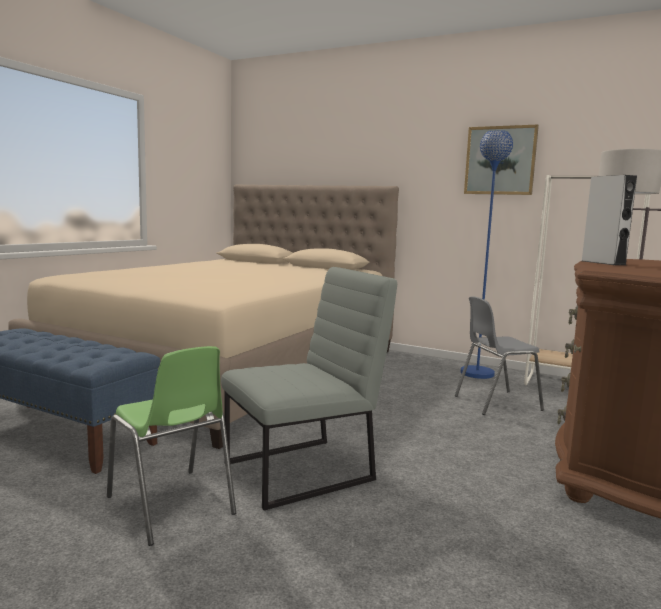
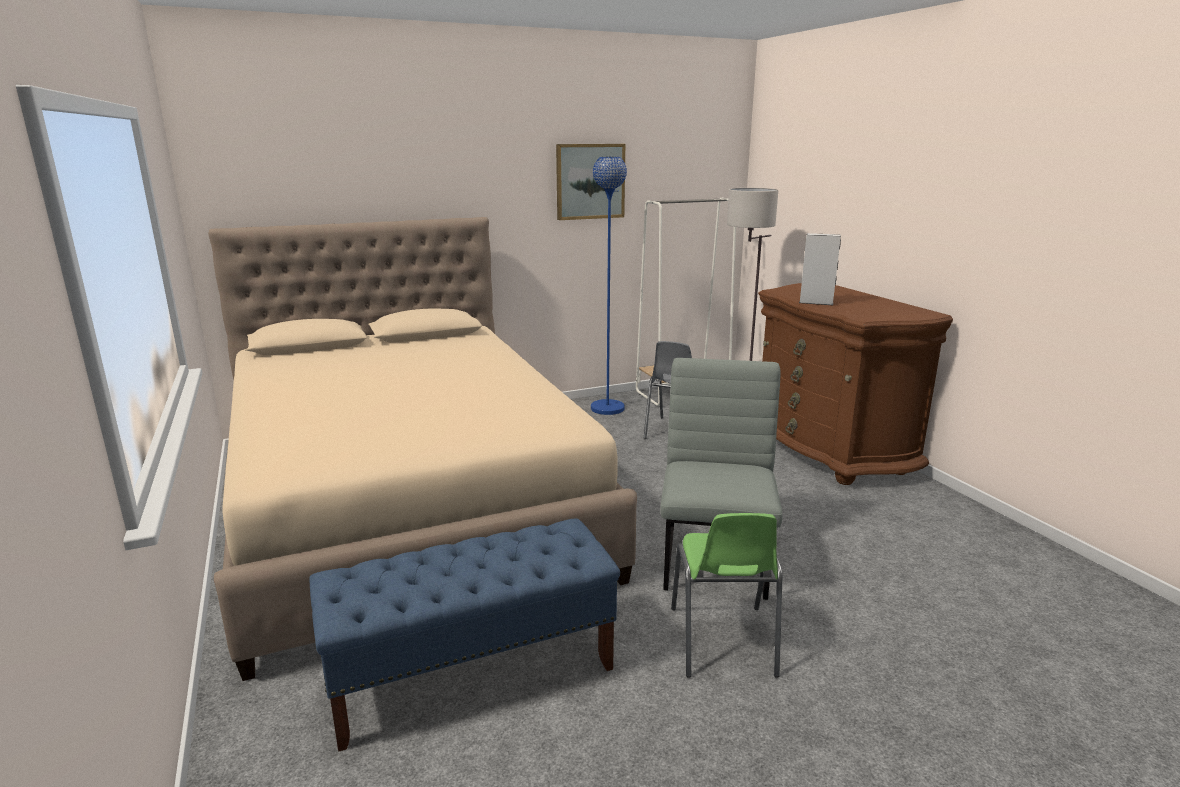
camera: 50 degrees left, 10 degrees up
green chair [107,346,236,546] -> green chair turned 90 degrees clockwise [671,513,782,678]

